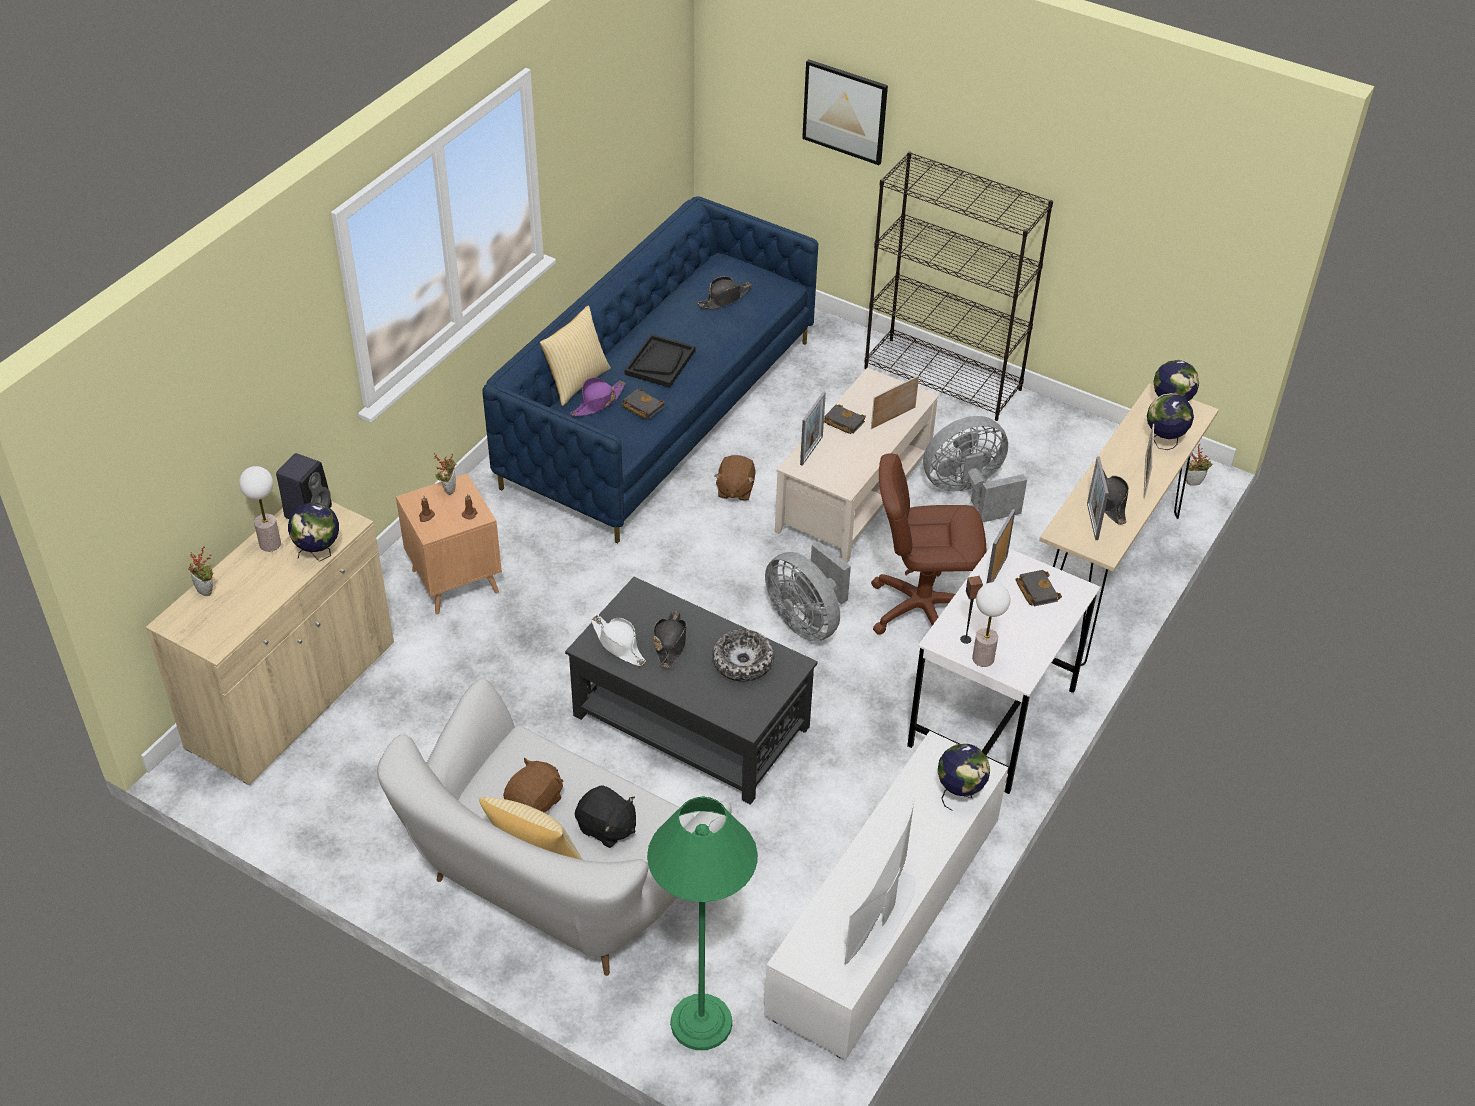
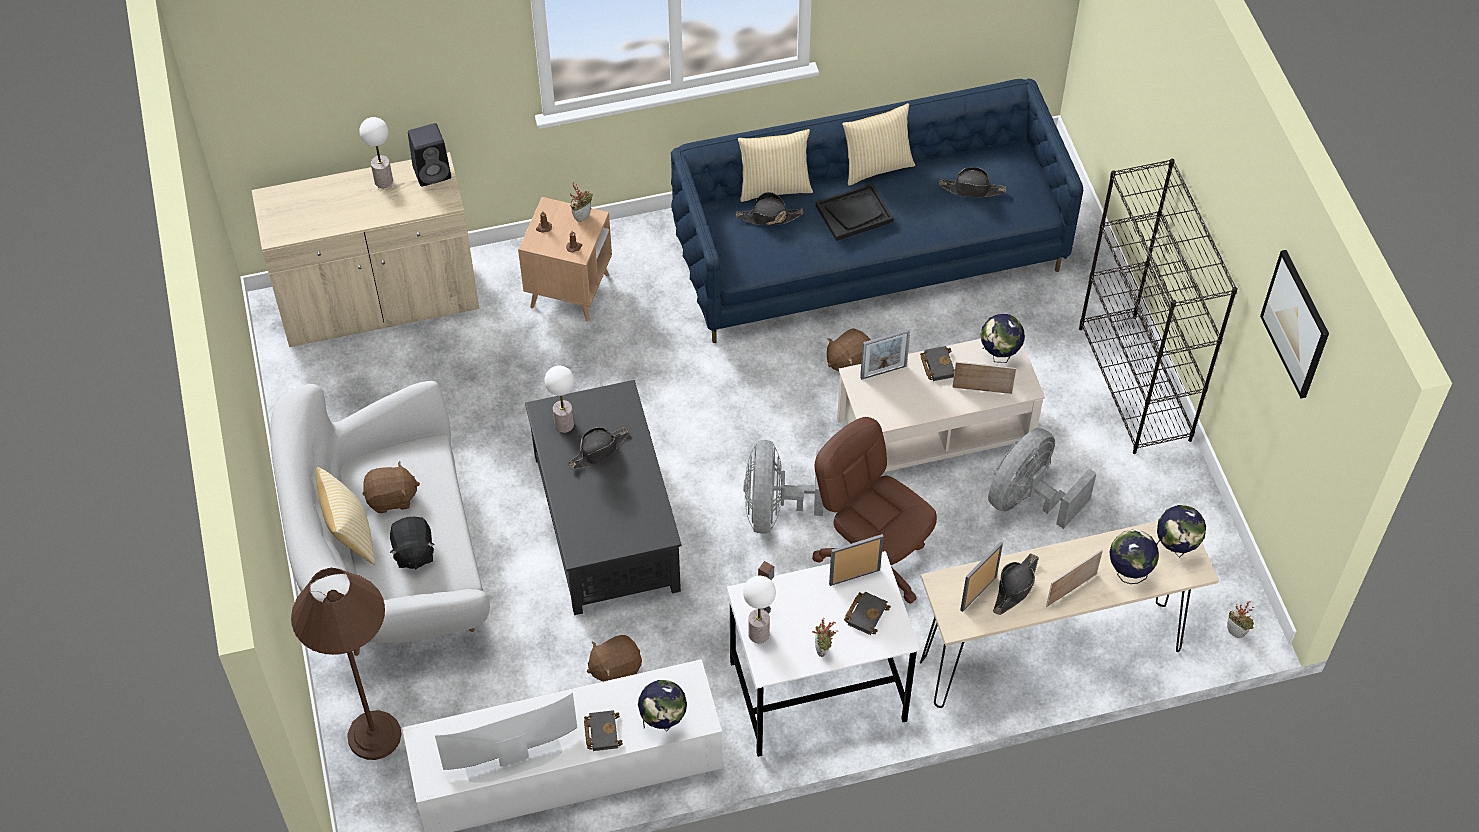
camera: 45 degrees right, 10 degrees up
potted plant [188,547,214,596] -> potted plant moved to [812,618,838,657]
globe [288,502,339,562] -> globe moved to [981,314,1025,363]
purple hat [570,378,626,417] -> black hat [736,192,803,225]
white hat [591,615,646,666] -> table lamp [544,366,574,433]
black book [622,389,665,419] -> black book moved to [584,710,623,751]
green floor lamp [647,796,758,1050] -> brown floor lamp [291,568,402,760]
bowl [712,629,774,682] -> none
picture [802,59,888,165] -> picture moved to [1260,250,1329,399]
grey fan [923,416,1027,522] -> grey fan turned 75 degrees counterclockwise [988,428,1097,529]
none -> brown plush toy [587,635,642,682]
none -> pillow [842,103,915,186]

